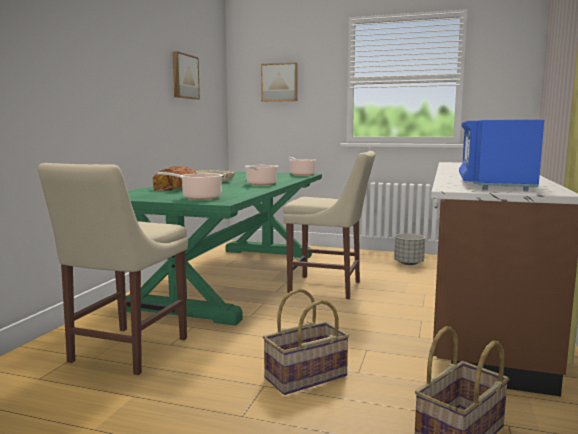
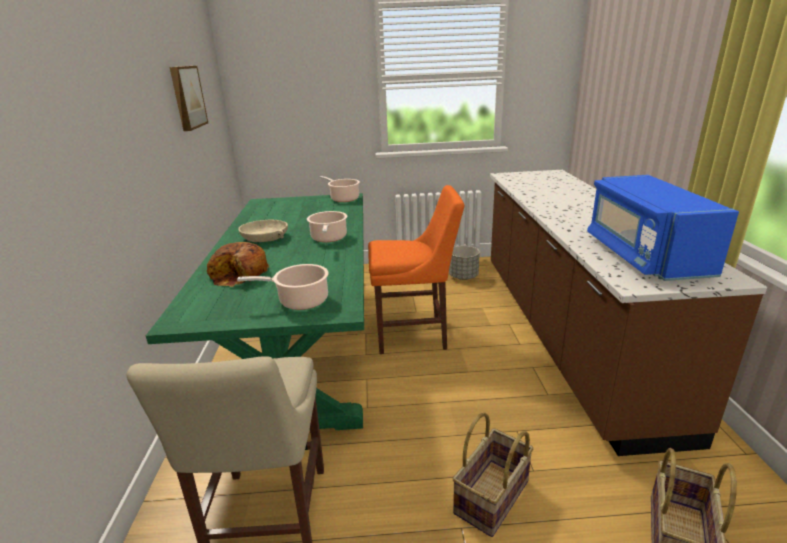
camera: 20 degrees left, 15 degrees up
picture [261,62,298,102] -> none
beige chair [283,151,375,299] -> orange chair [368,185,464,354]

